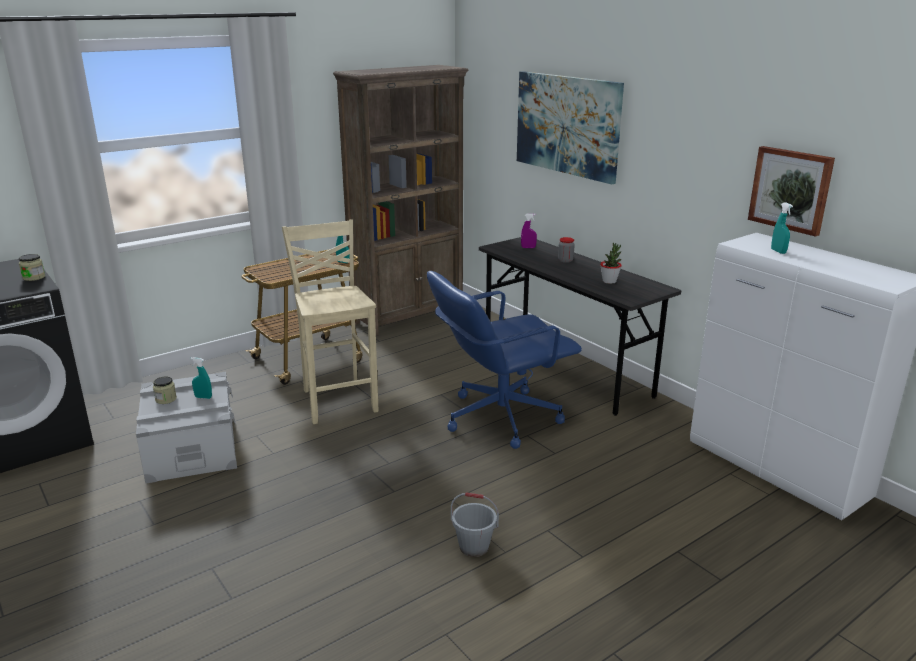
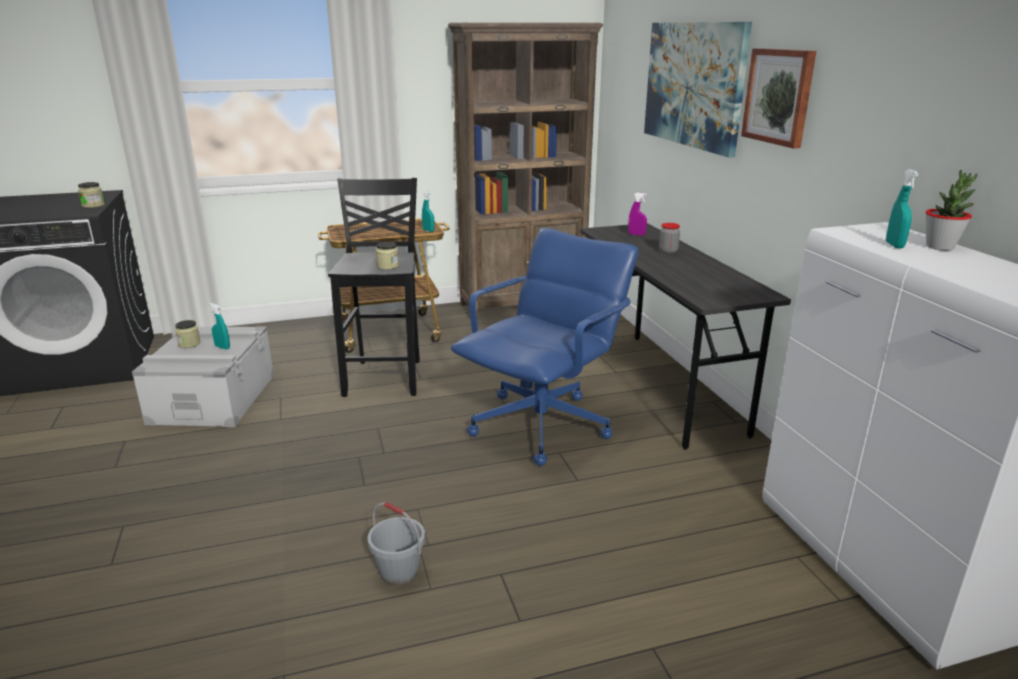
camera: 20 degrees right, 0 degrees up
beige stool [282,220,378,424] -> black stool [328,178,420,397]
blue office chair [427,271,582,449] -> blue office chair turned 135 degrees clockwise [451,228,639,466]
potted plant [600,243,622,284] -> potted plant moved to [926,170,977,251]
picture [748,146,835,237] -> picture moved to [741,48,816,148]
none -> jar [376,242,399,270]

